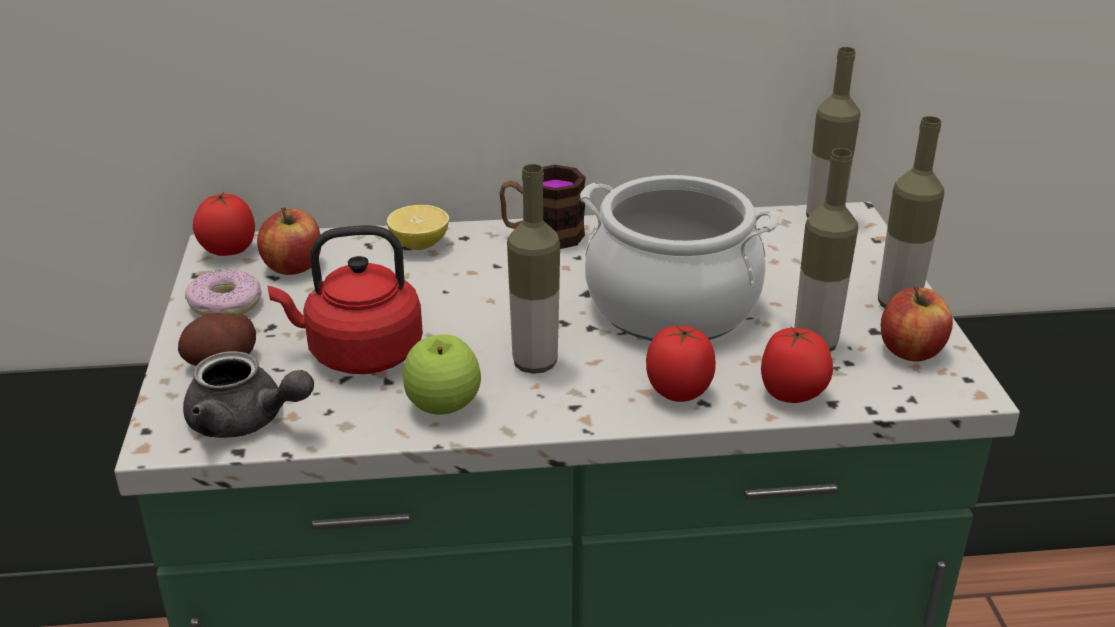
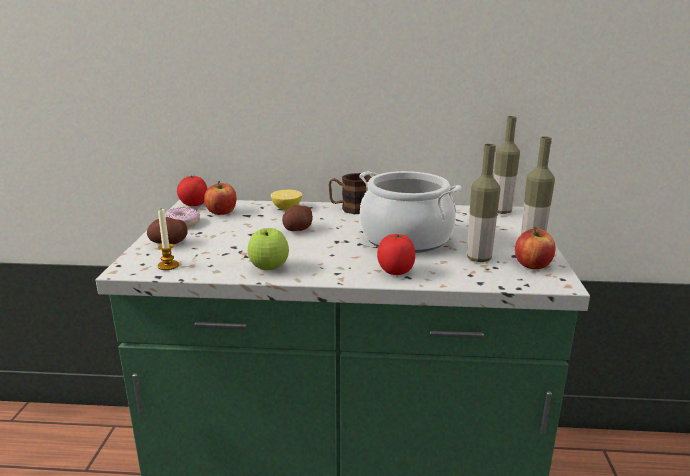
camera: 10 degrees right, 10 degrees down
grey teapot [183,351,314,438] -> candle [158,209,179,270]
red kettle [268,225,423,374] -> none
bottle [507,164,560,374] -> none
tomato [761,327,833,403] -> none
none -> potato [282,205,313,231]

